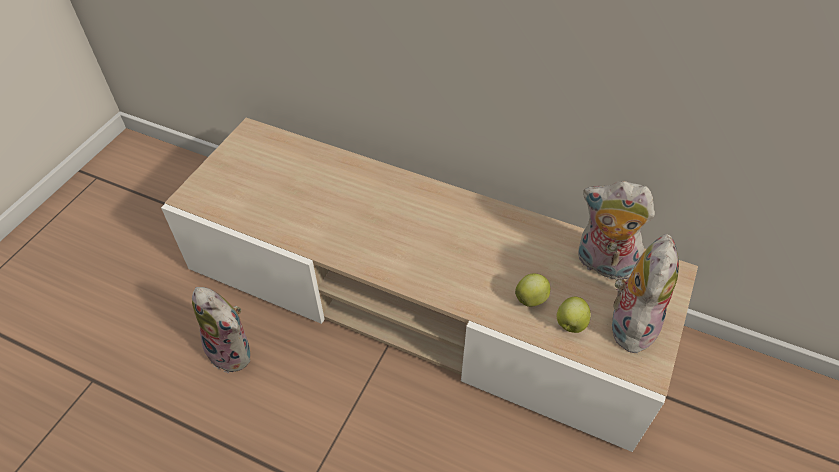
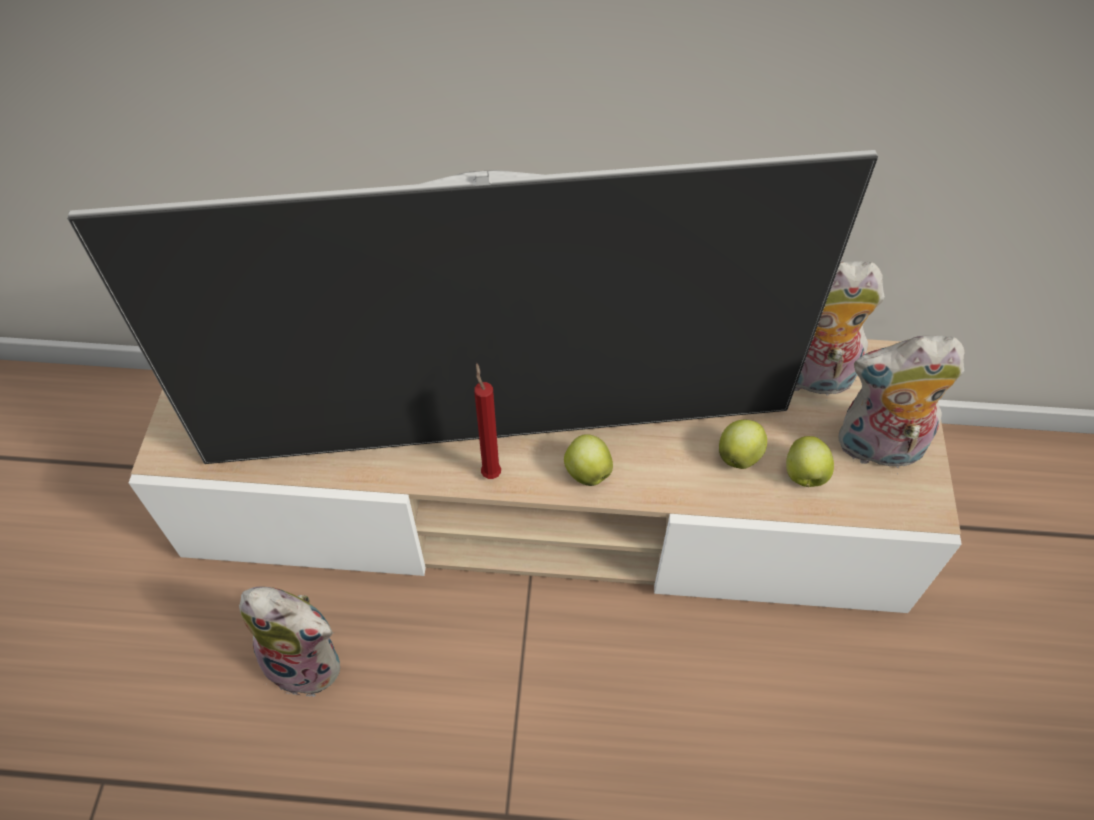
camera: 20 degrees left, 5 degrees up
plush toy [607,234,679,354] -> plush toy turned 90 degrees counterclockwise [839,335,965,474]
none -> television [67,150,878,464]
none -> red candle [474,363,501,479]
none -> apple [564,434,613,486]

